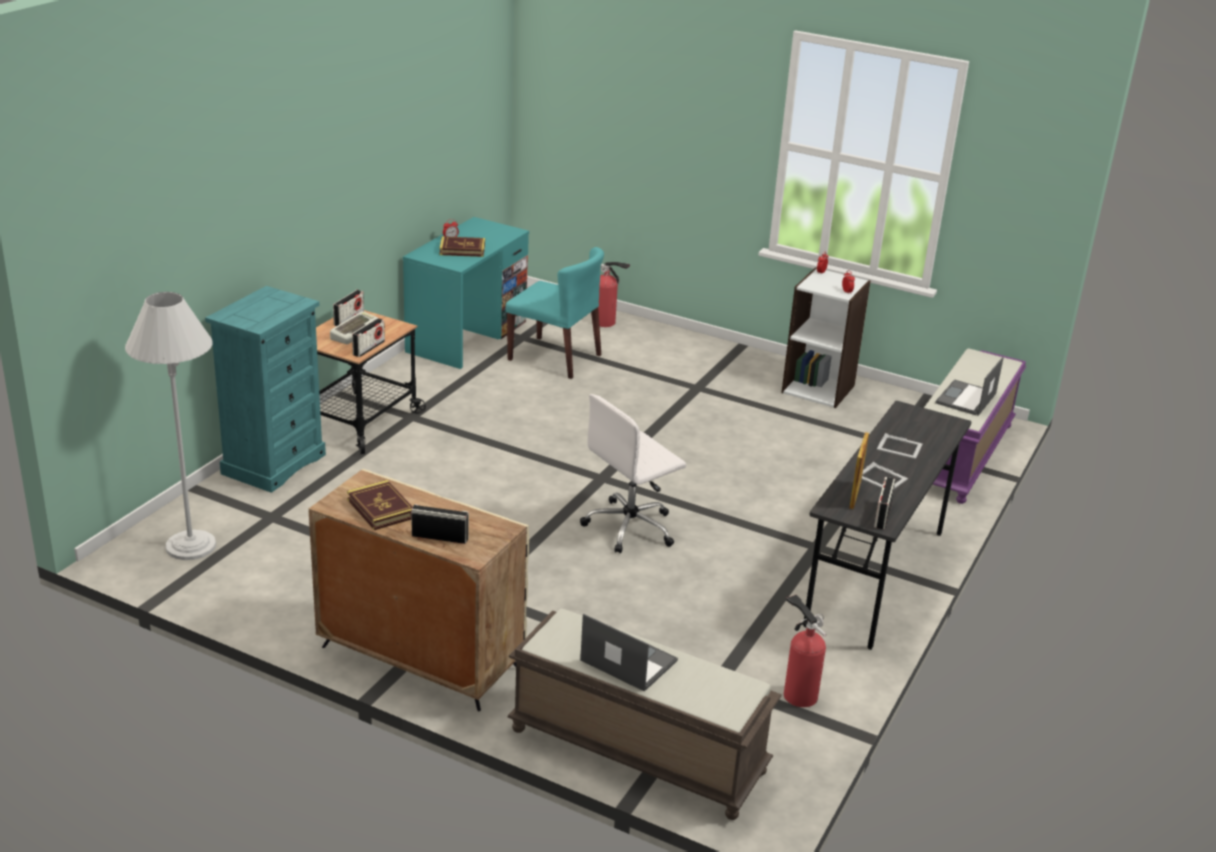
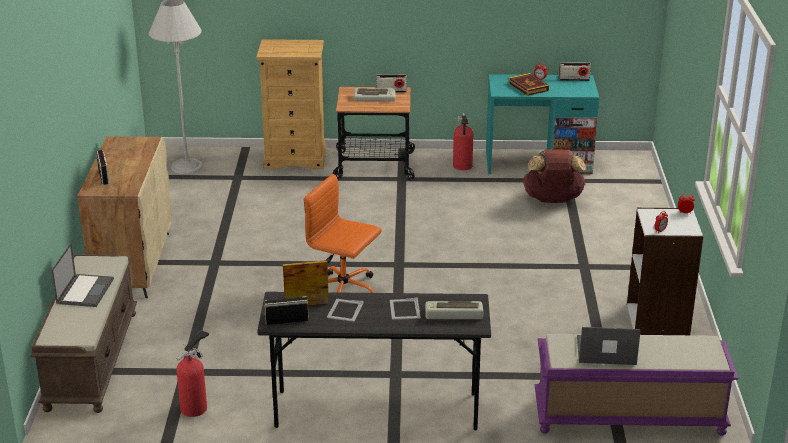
camera: 65 degrees right, 0 degrees up
turquoise dresser [205,286,326,493] -> beige dresser [256,39,326,169]
book [347,480,412,530] -> none
radio [352,318,385,357] -> radio moved to [559,62,591,81]
turquoise chair [505,247,604,379] -> brown backpack [523,149,586,203]
white office chair [580,394,686,554] -> orange office chair [303,174,381,293]
fire extinguisher [598,262,630,327] -> fire extinguisher moved to [453,113,474,170]
none -> keyboard [425,301,483,319]

